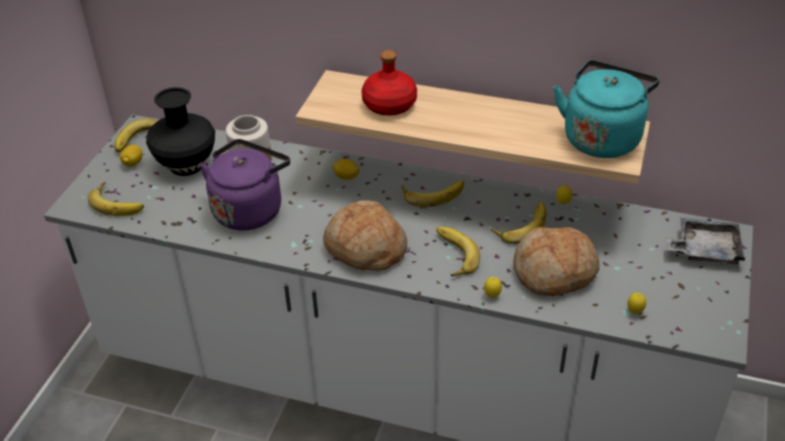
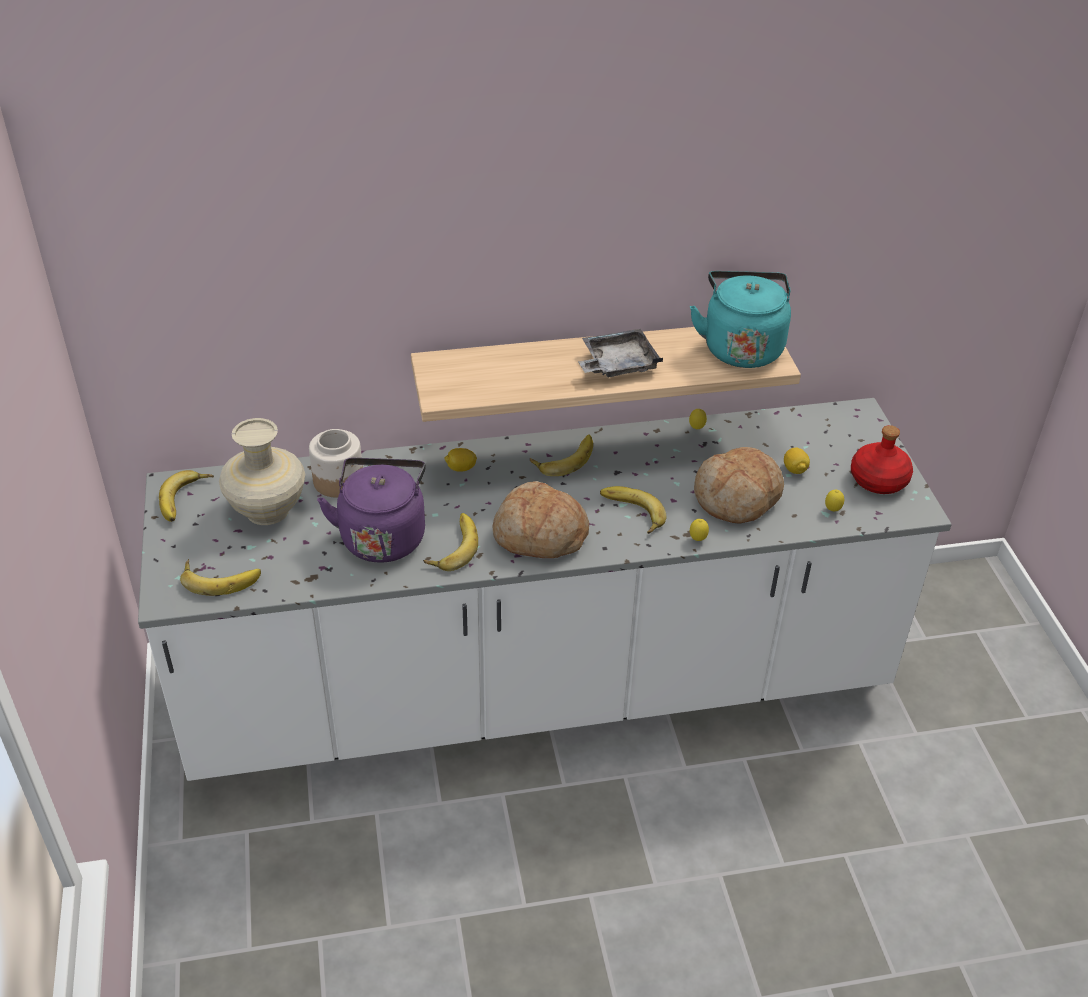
camera: 30 degrees left, 0 degrees up
lemon [120,145,143,167] -> lemon moved to [784,447,810,474]
black vase [146,87,215,176] -> beige vase [219,418,305,525]
red bottle [361,50,417,115] -> red bottle moved to [851,425,913,494]
banana [491,202,547,244] -> banana moved to [423,513,478,571]
grey tray [666,218,745,265] -> grey tray moved to [578,329,663,377]

